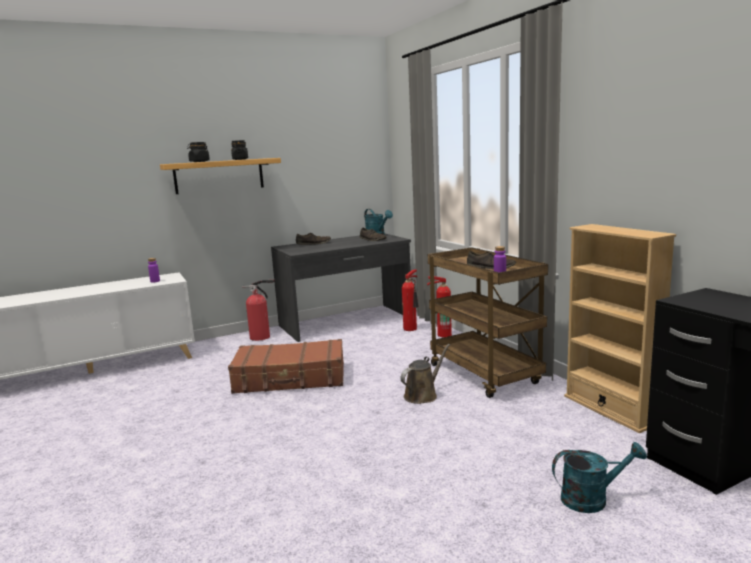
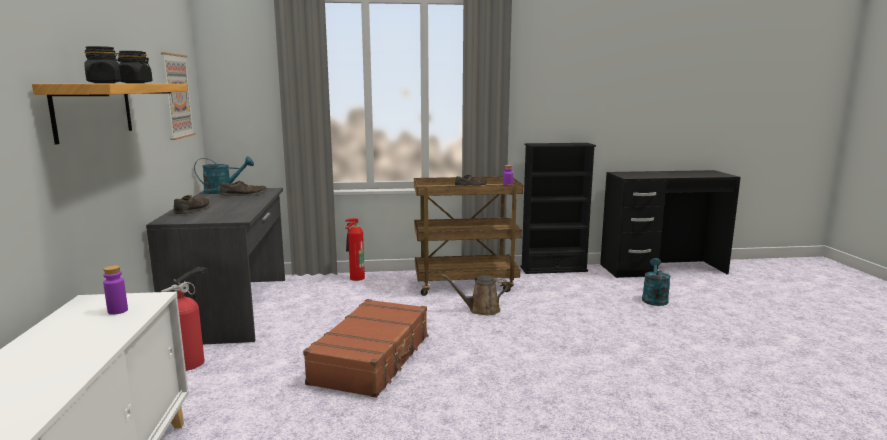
camera: 70 degrees left, 0 degrees up
brown watering can [401,344,450,404] -> brown watering can turned 75 degrees counterclockwise [442,274,508,315]
fire extinguisher [402,269,418,331] -> none
beige bookcase [564,224,676,433] -> black bookcase [521,143,596,274]
none -> picture [161,53,195,140]

